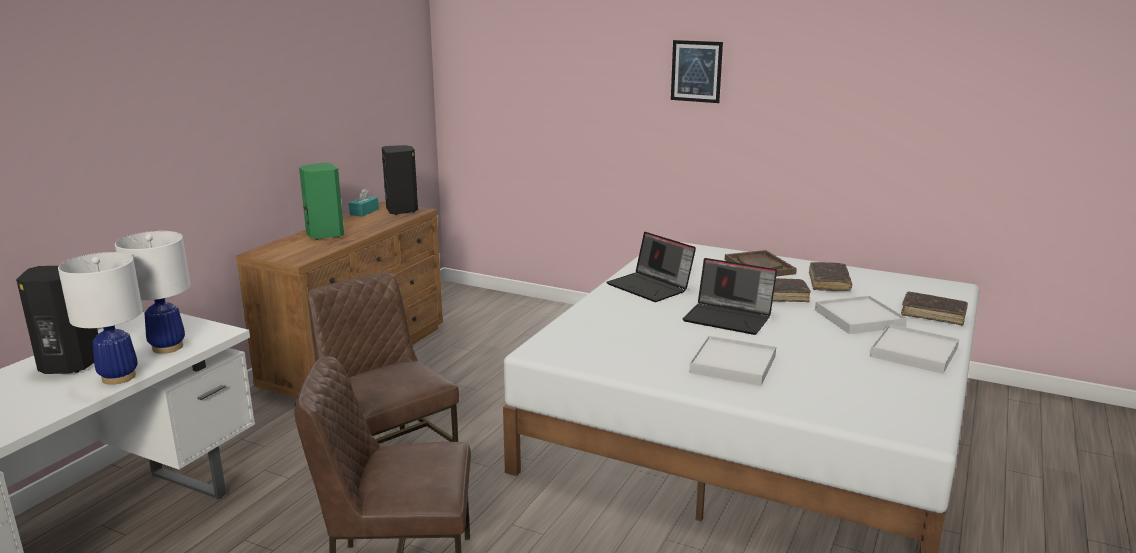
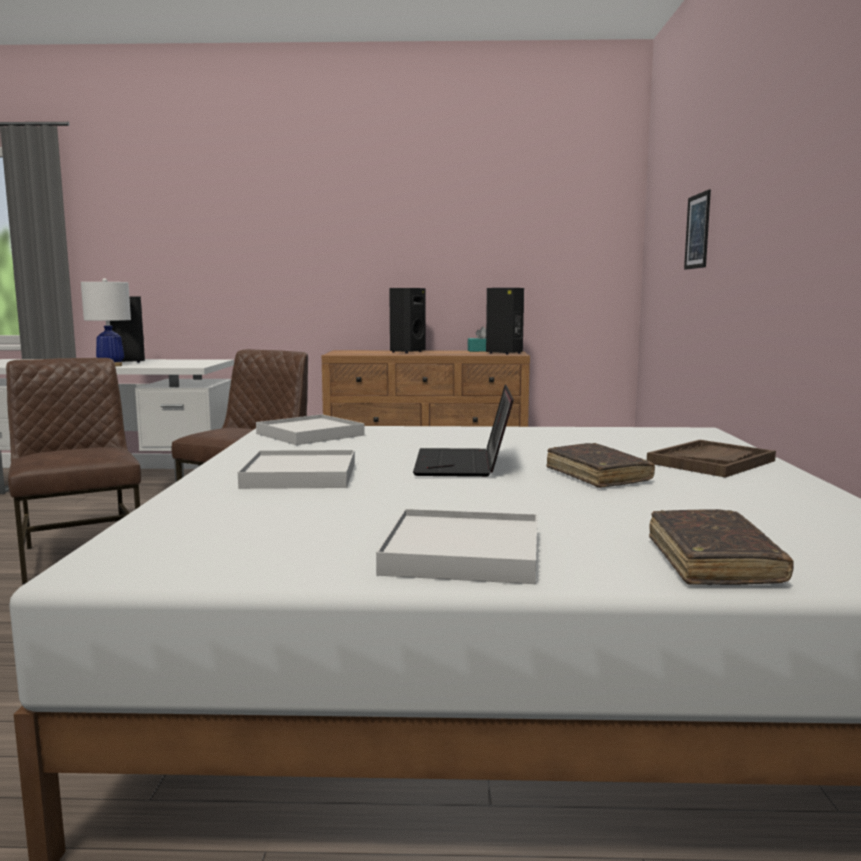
camera: 65 degrees right, 10 degrees down
white table lamp [115,231,190,354] -> none
green speaker [299,163,344,240] -> black speaker [389,288,425,353]
laptop [606,232,696,302] -> none
picture [671,40,723,103] -> picture moved to [684,190,711,270]
brown book [809,262,852,291] -> none
white tray [815,296,907,334] -> white tray moved to [256,414,365,445]

